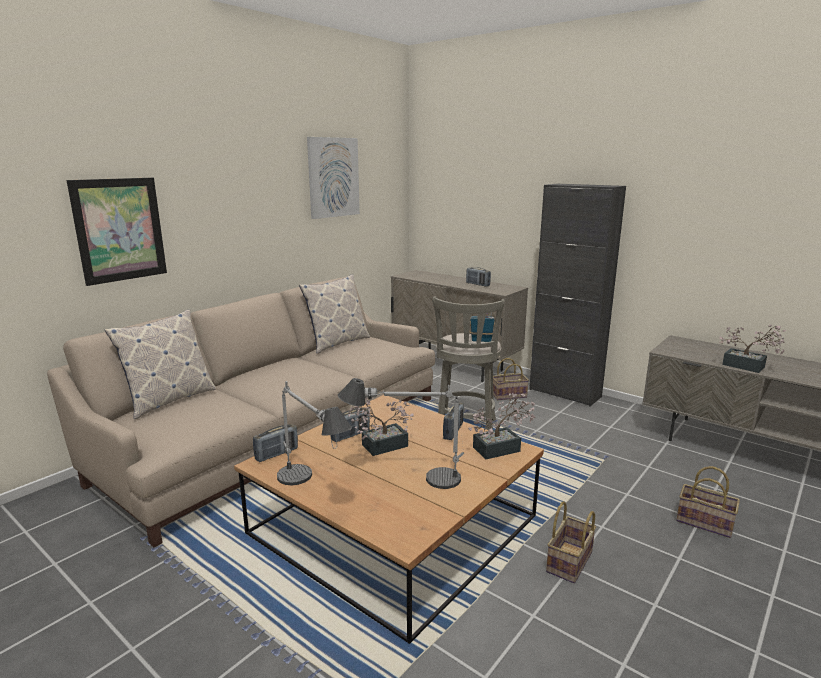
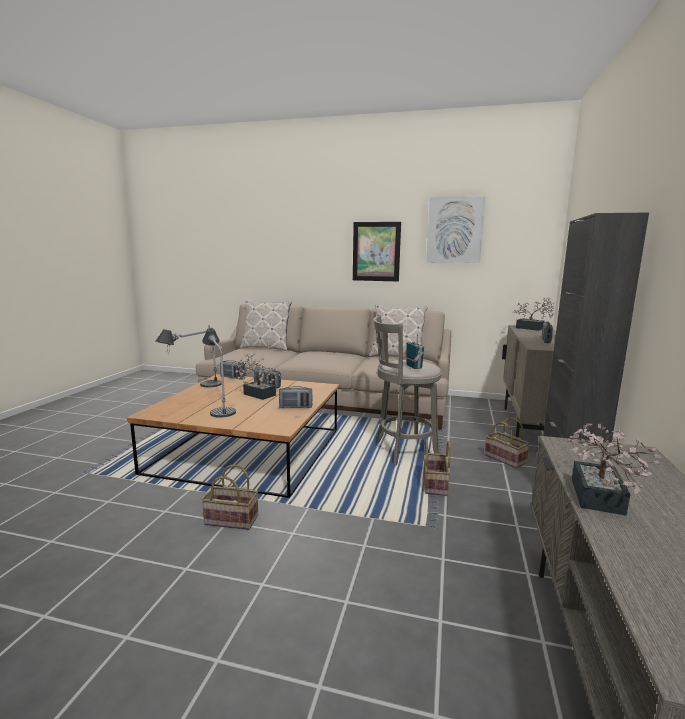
camera: 65 degrees right, 5 degrees down
picture [67,177,167,286] -> picture moved to [353,222,401,282]
potted plant [468,393,536,459] -> potted plant moved to [513,298,555,331]
basket [676,466,740,538] -> basket moved to [423,439,451,496]

